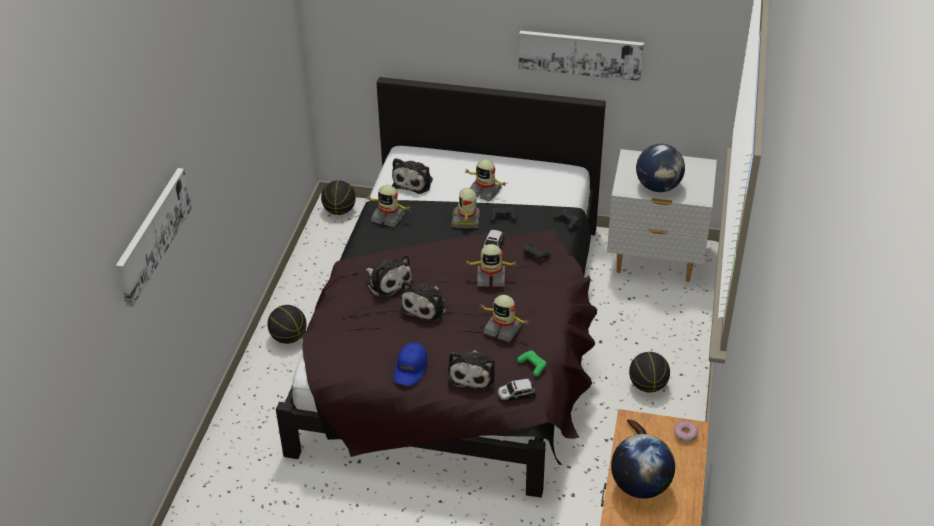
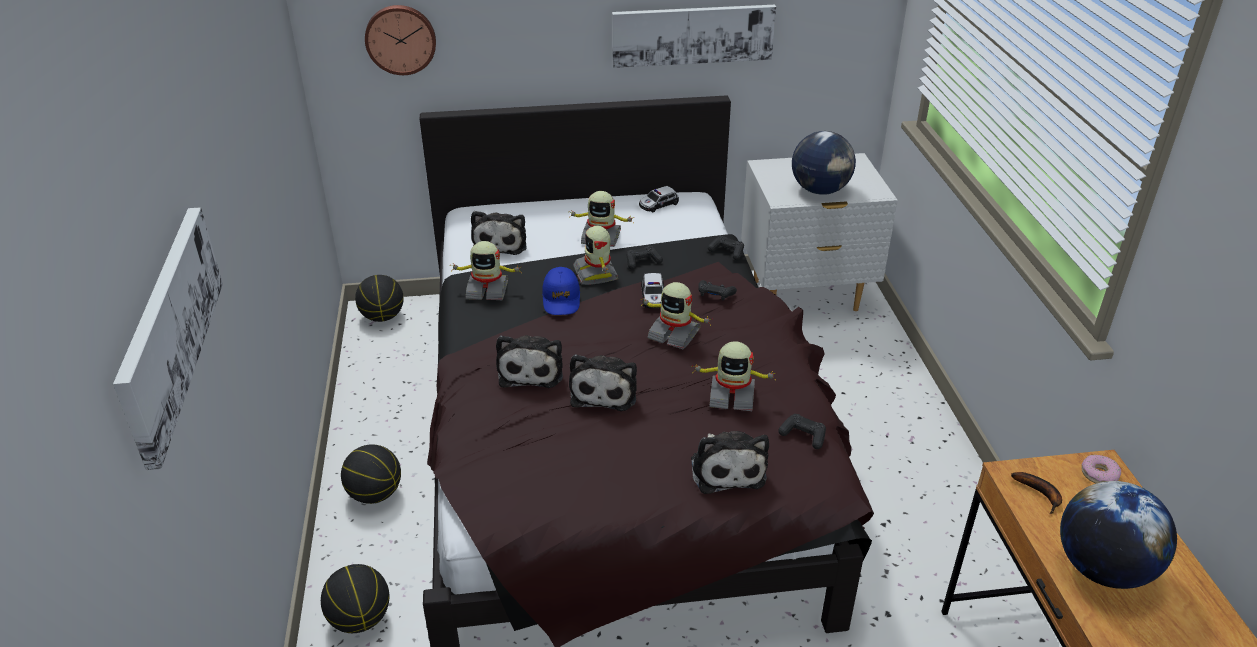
camera: 20 degrees left, 5 degrees down
plush toy [366,255,413,299] -> plush toy turned 60 degrees clockwise [496,335,563,388]
blue cap [394,342,428,385] -> blue cap moved to [542,267,580,315]
toy robot [466,244,518,287] -> toy robot turned 45 degrees clockwise [641,282,711,349]
toy car [497,379,536,403] -> toy car moved to [639,186,679,213]
green game controller [517,350,546,377] -> black game controller [779,414,826,449]
basketball [629,352,670,392] -> basketball moved to [321,564,389,633]
none -> wall clock [365,5,436,75]

